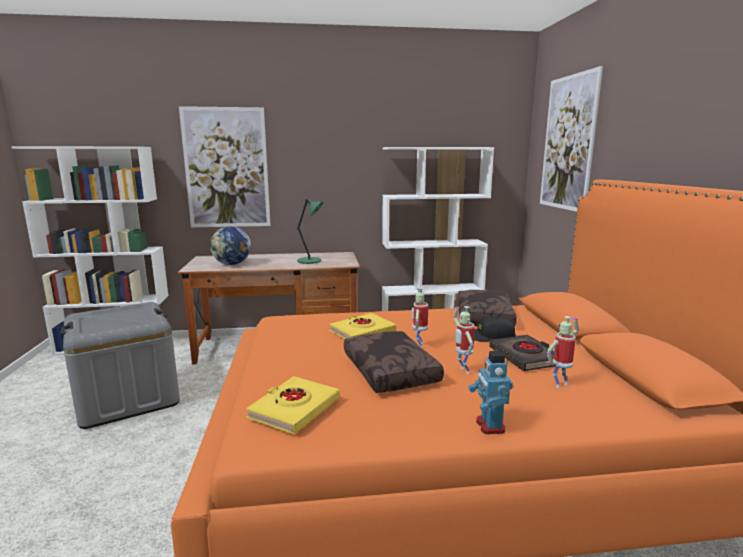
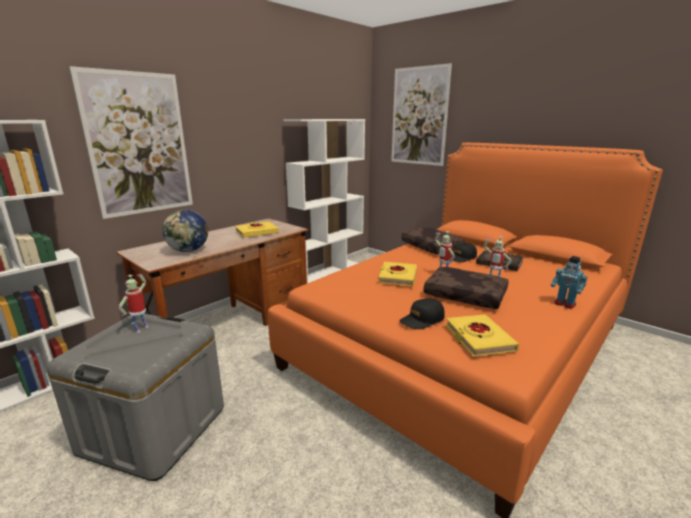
camera: 40 degrees left, 5 degrees up
green table lamp [297,199,323,264] -> yellow book [235,221,279,238]
toy robot [546,316,579,388] -> toy robot moved to [119,274,148,333]
none -> black cap [399,298,445,329]

